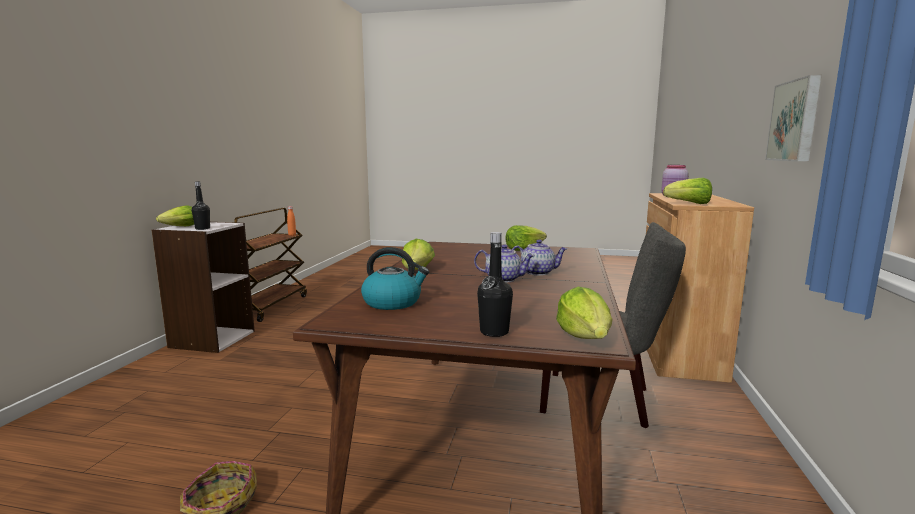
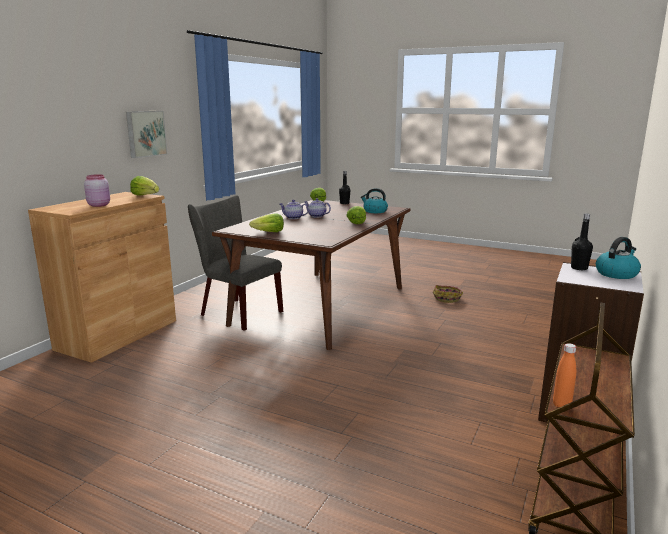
camera: 165 degrees left, 5 degrees up
lettuce [156,205,194,226] -> kettle [596,237,641,279]

